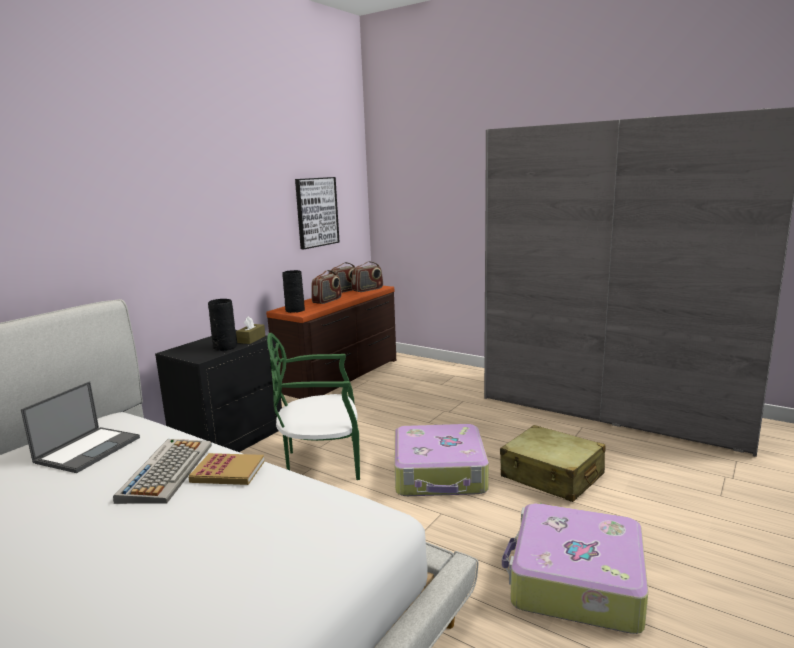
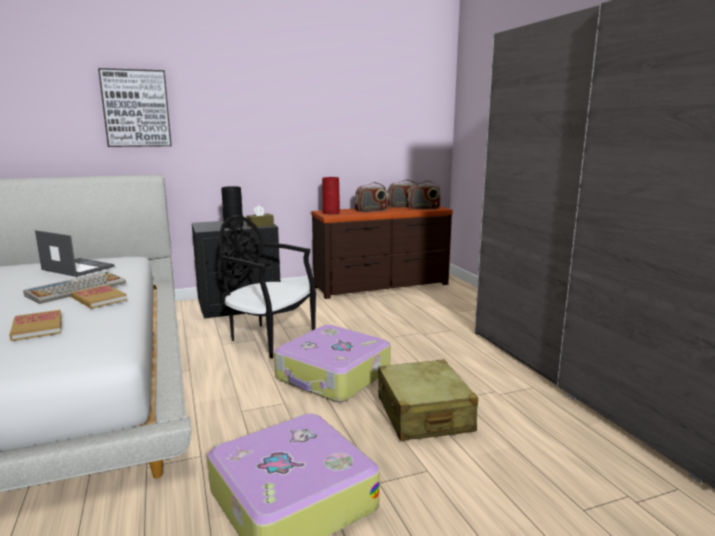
camera: 35 degrees right, 0 degrees up
laptop [21,381,140,473] -> laptop turned 120 degrees counterclockwise [35,230,114,277]
green chair [267,333,360,480] -> black chair [219,216,316,358]
black vase [283,270,305,313] -> red vase [322,177,340,214]
picture [295,177,340,249] -> picture moved to [98,68,172,147]
none -> book [9,310,62,341]

